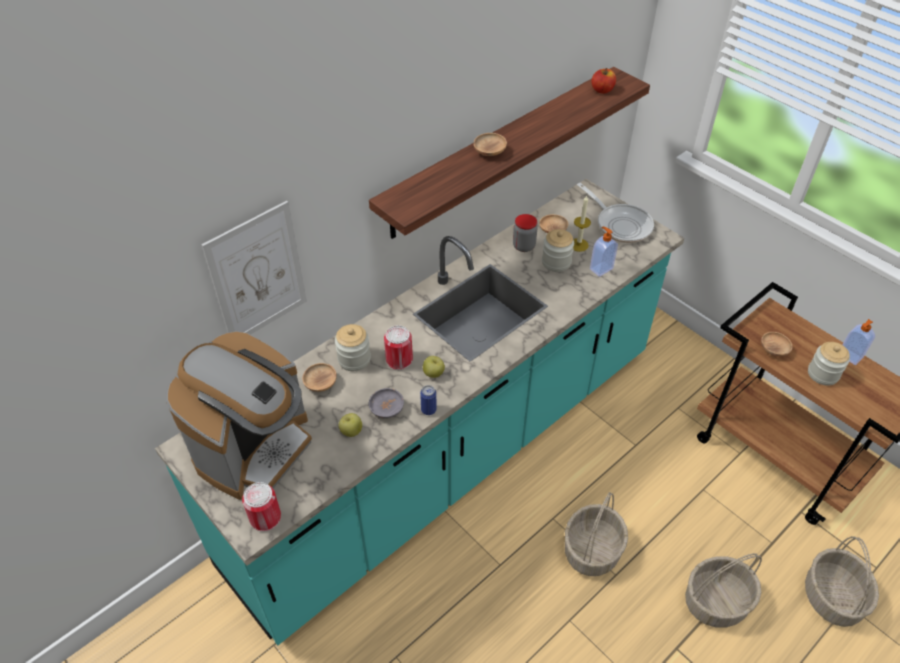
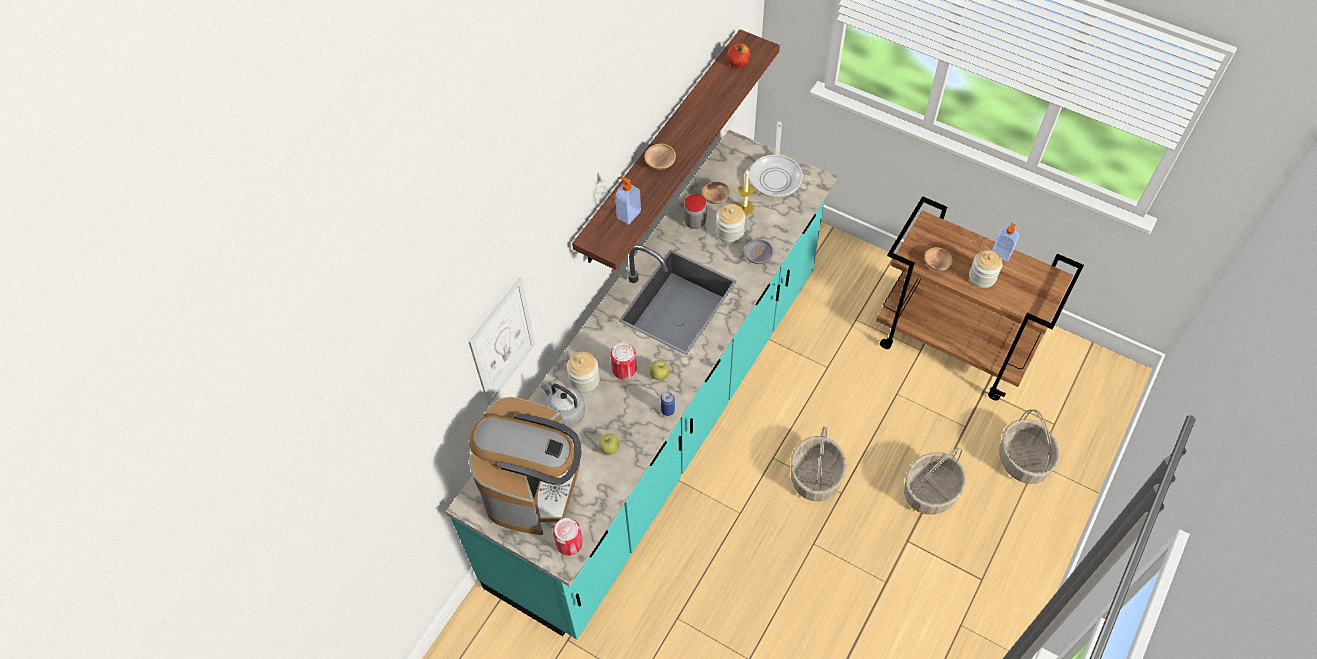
camera: 15 degrees left, 10 degrees up
brown bowl [302,363,337,392] -> grey kettle [541,383,585,427]
grey bowl [369,388,404,418] -> grey bowl moved to [744,239,774,264]
frying pan [577,183,654,243] -> frying pan turned 60 degrees clockwise [749,121,803,198]
soap dispenser [590,227,618,277] -> soap dispenser moved to [615,176,641,225]

